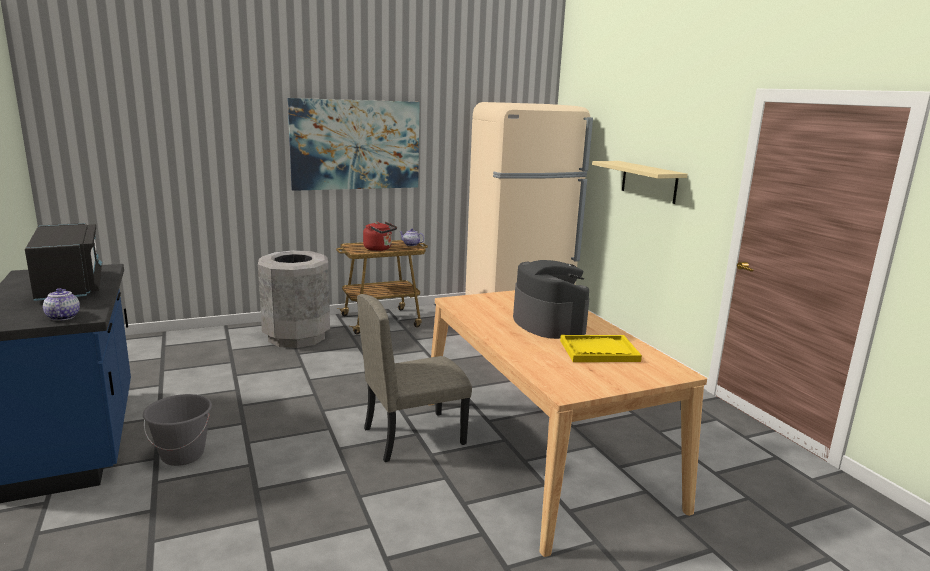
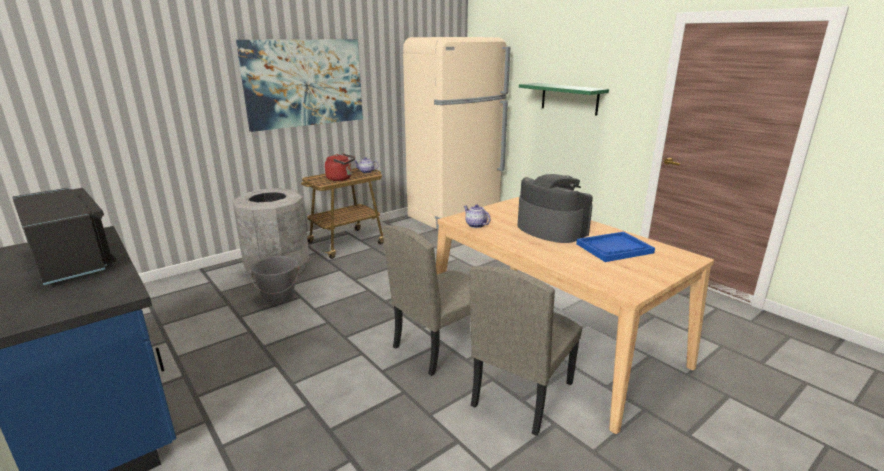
camera: 15 degrees left, 5 degrees up
teapot [43,288,80,321] -> teapot moved to [464,204,491,228]
grey bucket [143,394,212,466] -> grey bucket moved to [250,256,299,305]
yellow tray [560,335,642,362] -> blue tray [576,232,655,262]
beige shelf [592,161,688,204] -> green shelf [519,83,609,116]
none -> beige chair [469,266,582,436]

